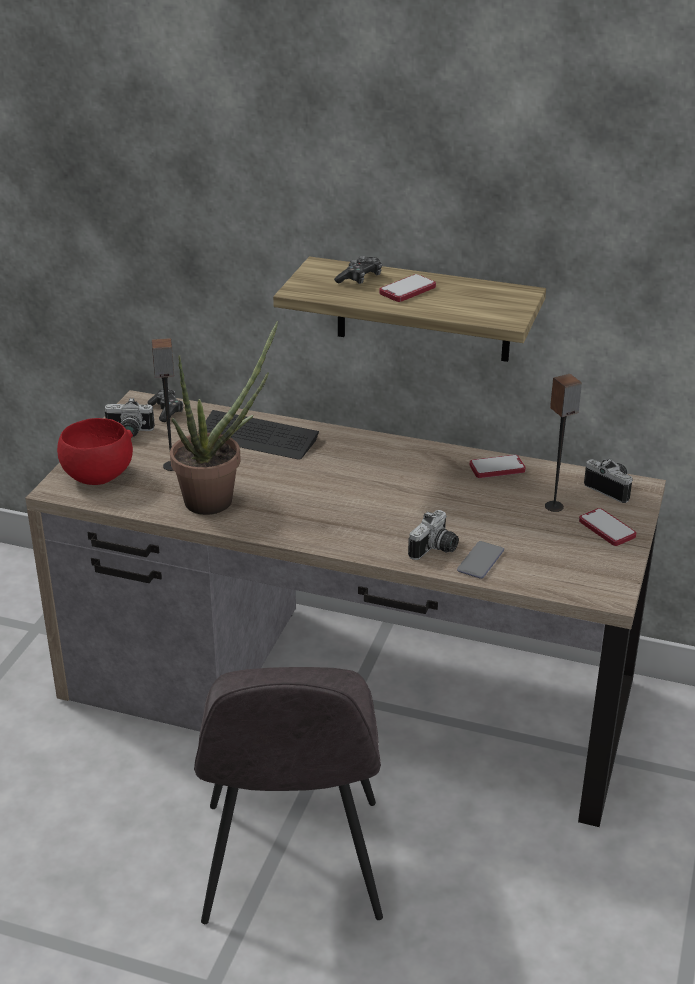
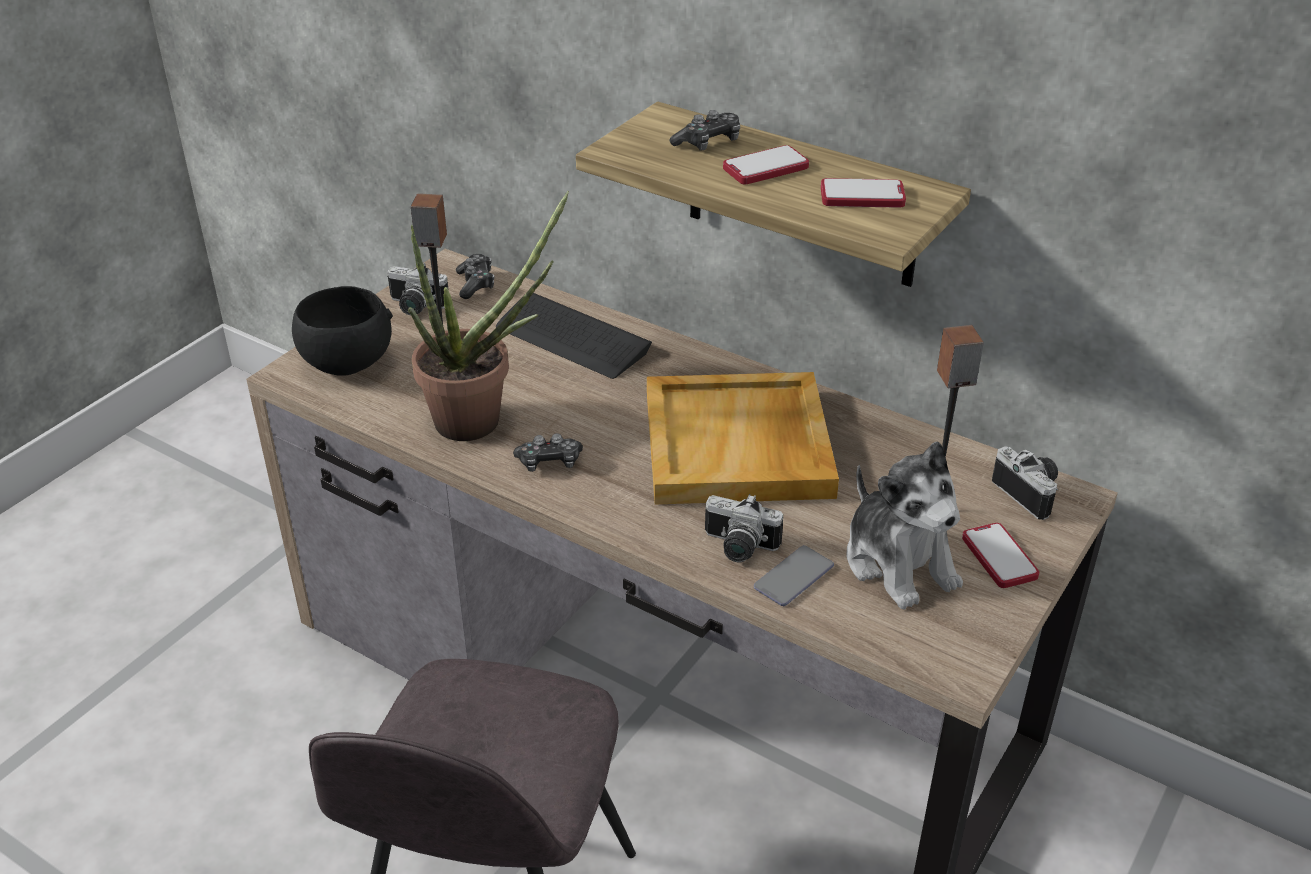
camera: 15 degrees right, 5 degrees up
red bowl [57,418,133,485] -> black bowl [292,286,393,376]
camera [408,510,459,560] -> camera turned 60 degrees clockwise [705,494,783,563]
phone [470,455,526,478] -> phone moved to [821,178,906,207]
none -> game controller [513,433,583,472]
none -> beige tray [647,372,839,505]
none -> plush toy [846,441,963,609]

